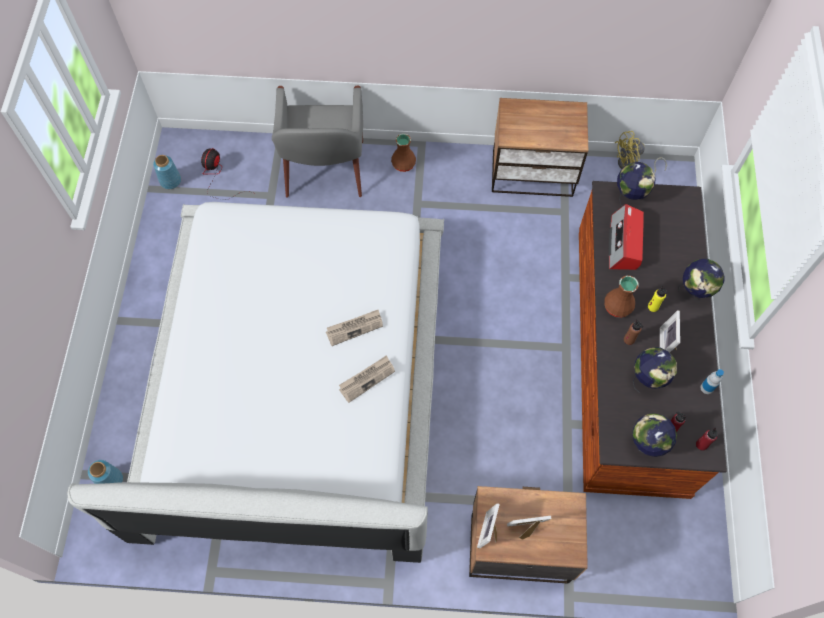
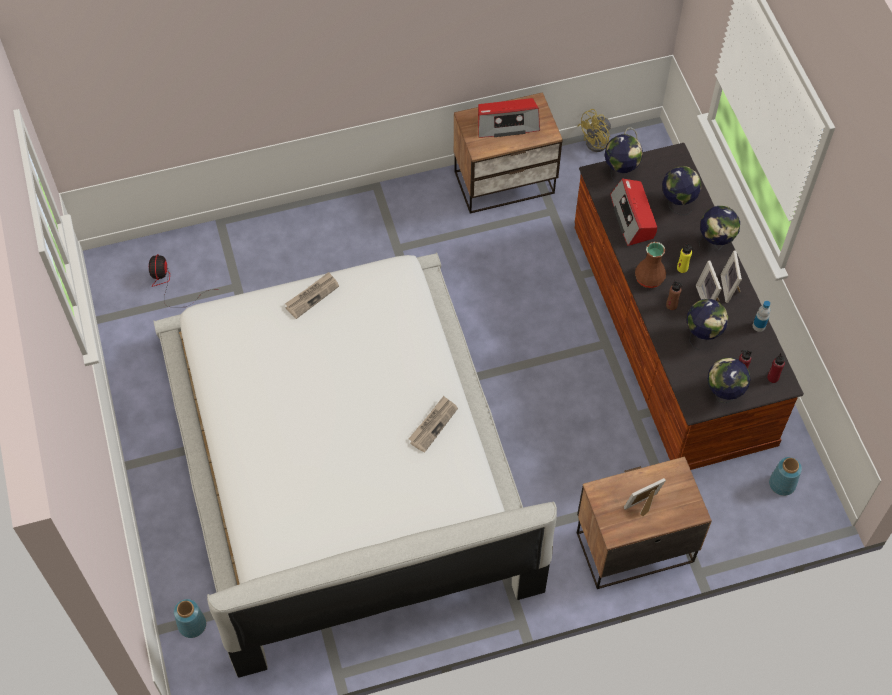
camera: 20 degrees left, 5 degrees down
blue vase [153,155,181,189] -> blue vase moved to [769,457,802,496]
grey armchair [272,85,363,197] -> none
newspaper [326,310,383,346] -> newspaper moved to [285,272,339,319]
brown vase [391,134,416,172] -> none
picture frame [477,503,500,549] -> picture frame moved to [720,250,742,303]
none -> radio [478,98,540,138]
none -> globe [662,166,701,215]

